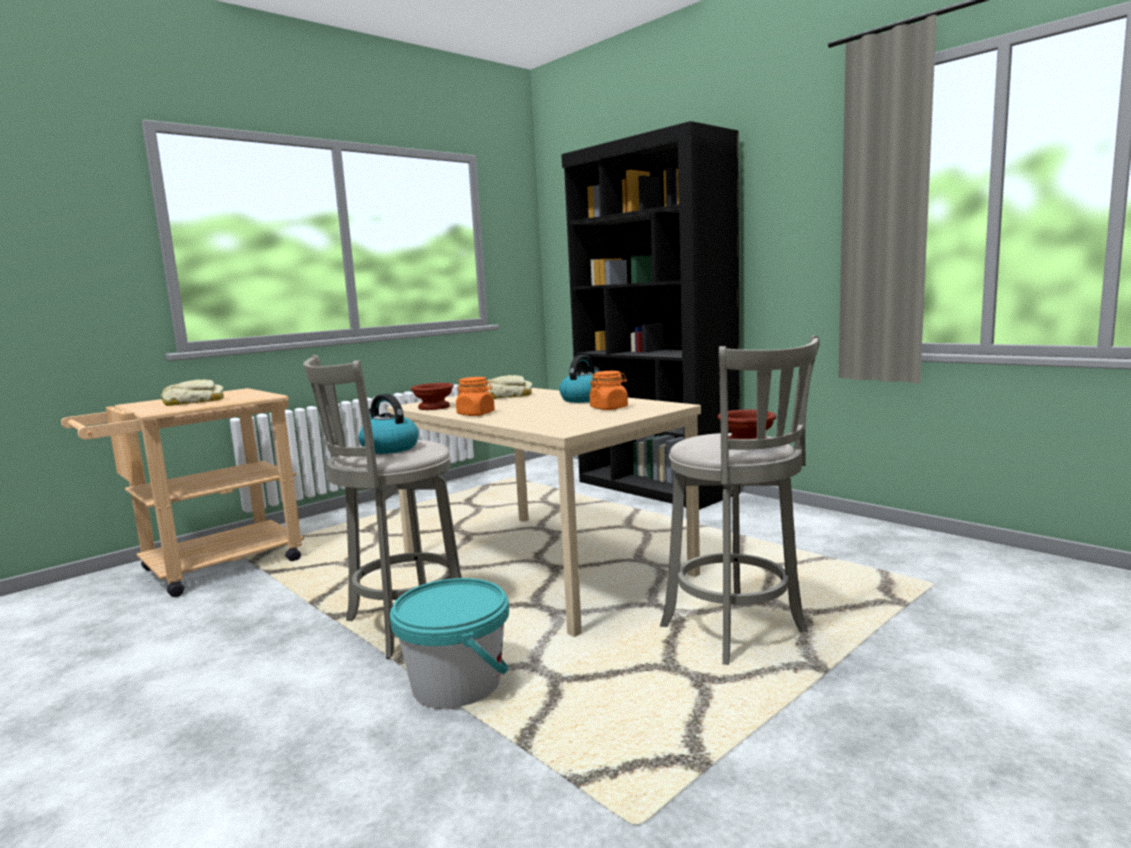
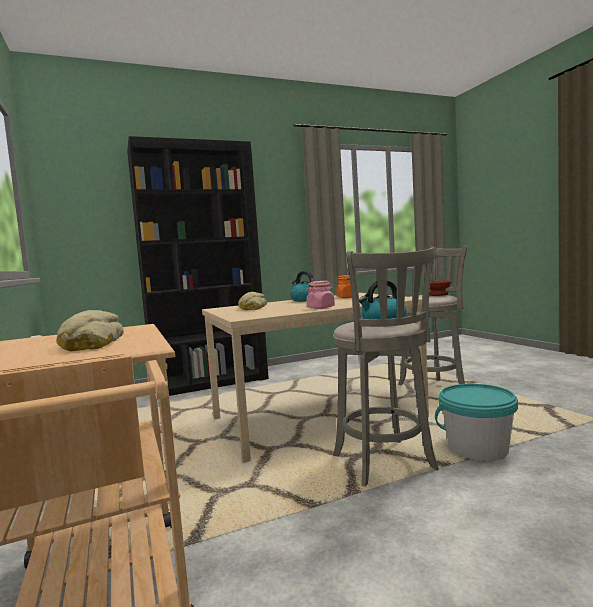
camera: 70 degrees left, 5 degrees down
brown bowl [411,383,454,410] -> none
orange jar [456,377,495,416] -> pink jar [307,281,335,309]

